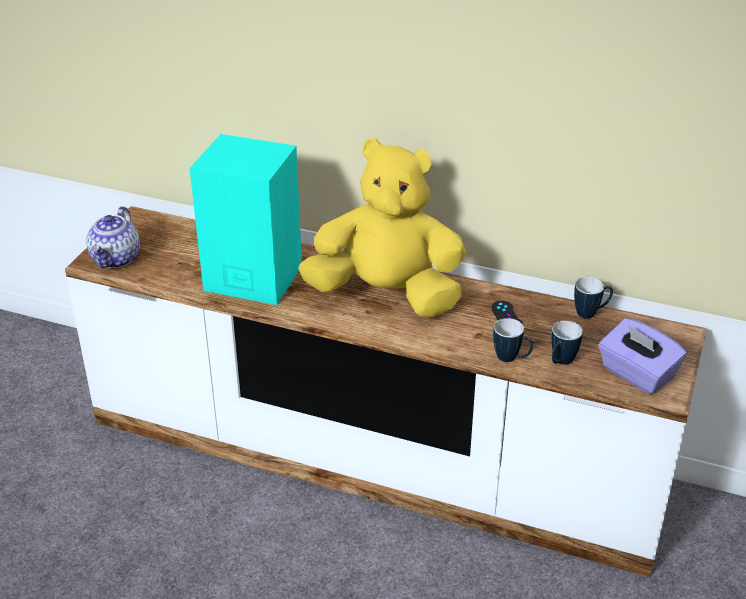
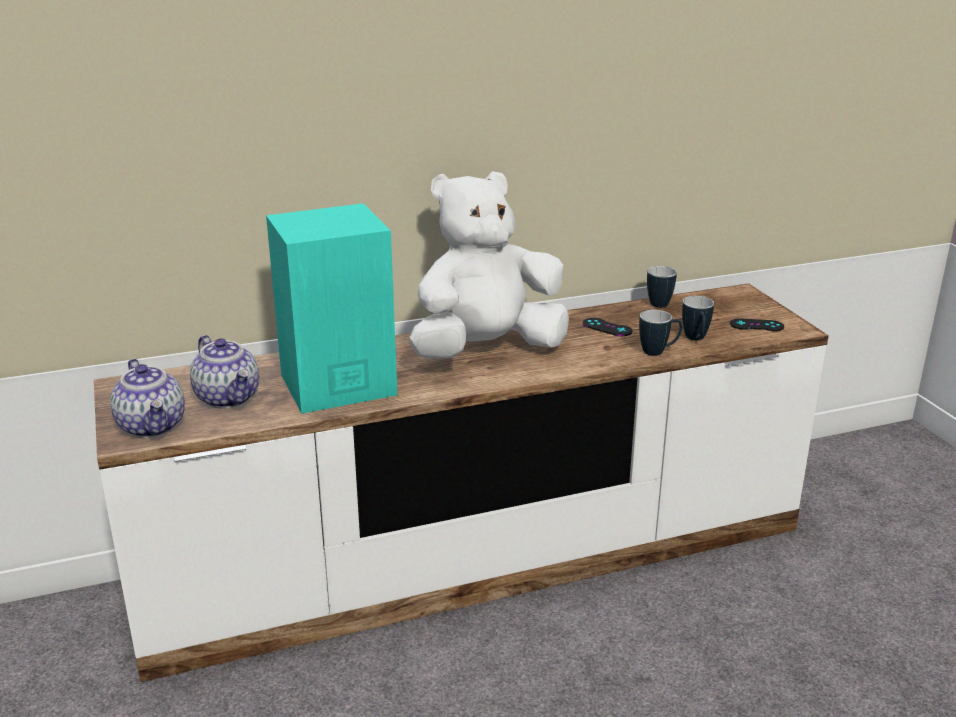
camera: 40 degrees left, 10 degrees down
yellow plush toy [298,138,466,317] -> white plush toy [410,171,569,359]
purple tissue box [599,318,687,394] -> black game controller [730,318,784,331]
none -> teapot [190,335,259,408]

